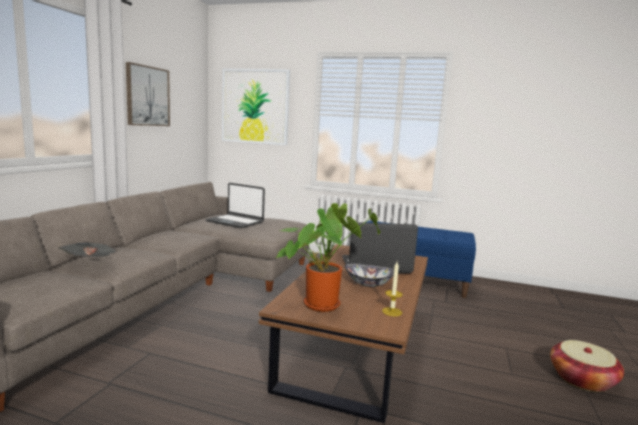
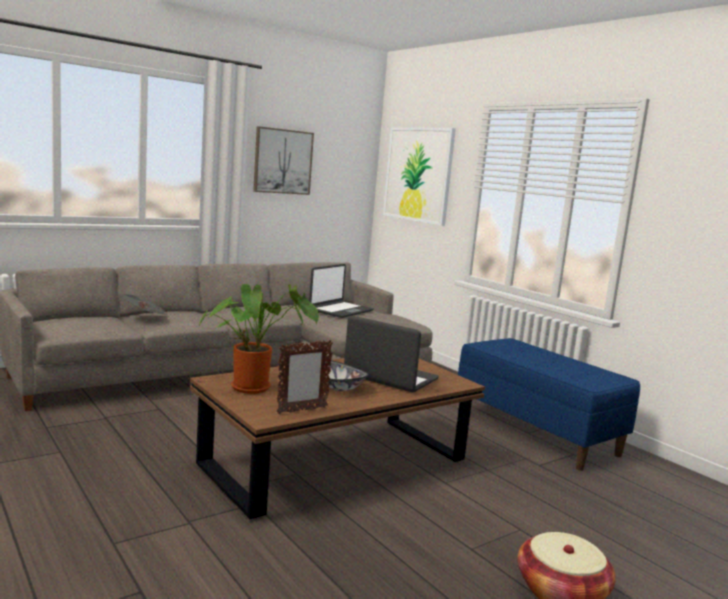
camera: 35 degrees right, 0 degrees up
laptop [206,183,265,228] -> laptop turned 120 degrees counterclockwise [309,264,374,318]
candle [382,262,402,316] -> picture frame [277,340,333,414]

